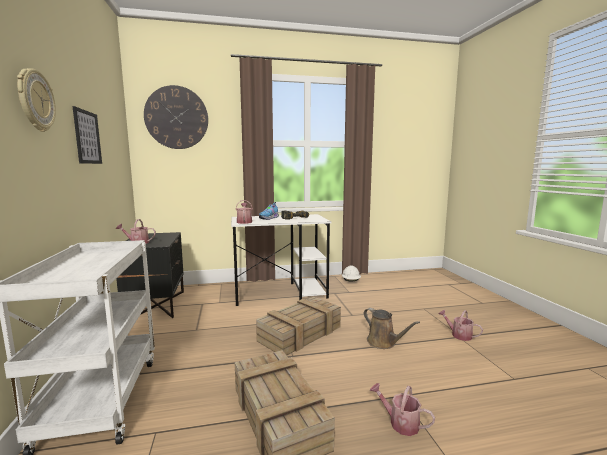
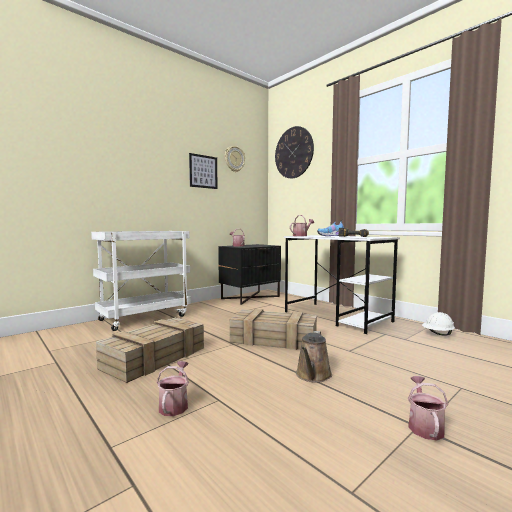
camera: 60 degrees right, 5 degrees down
wall clock [17,68,56,132] -> wall clock moved to [225,146,245,172]

